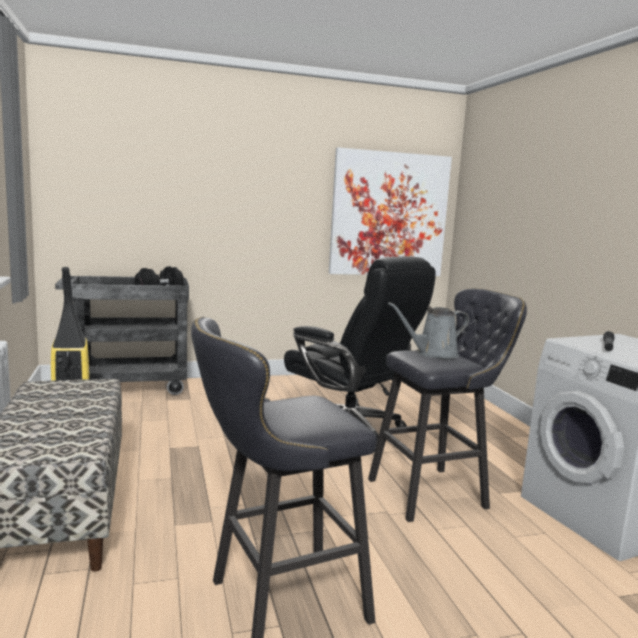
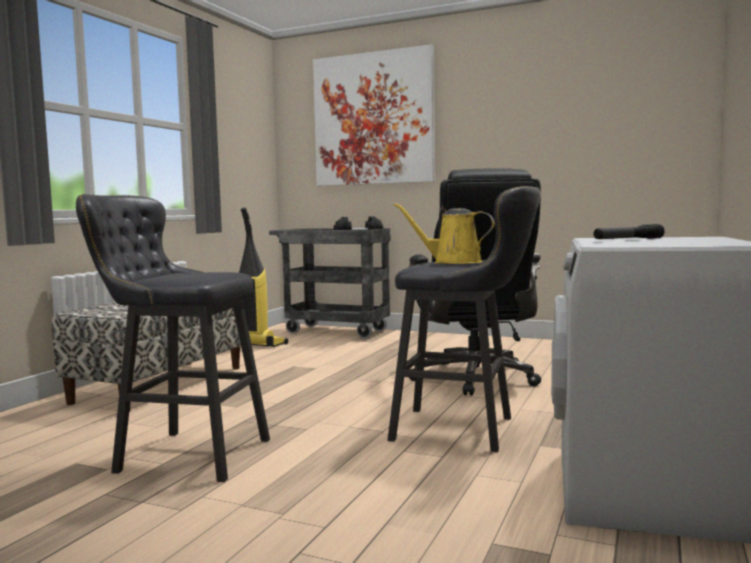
camera: 40 degrees right, 5 degrees down
picture [329,147,452,276] -> picture moved to [313,44,435,186]
grey watering can [388,302,469,359] -> yellow watering can [393,203,495,264]

